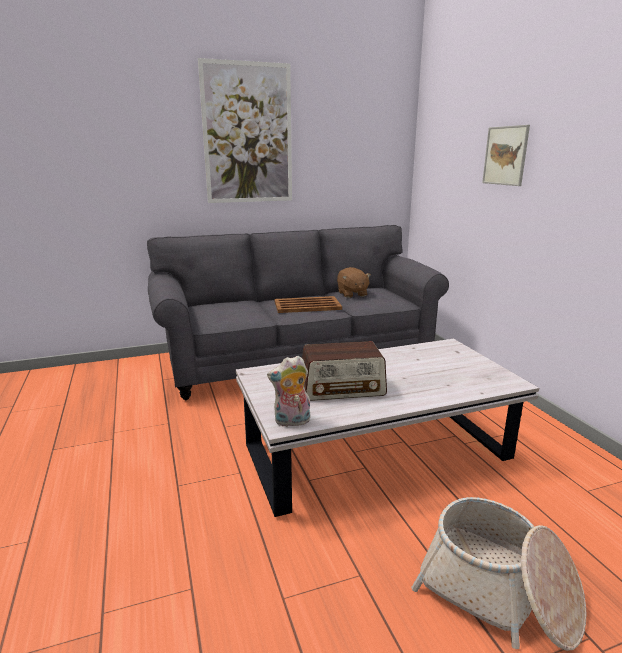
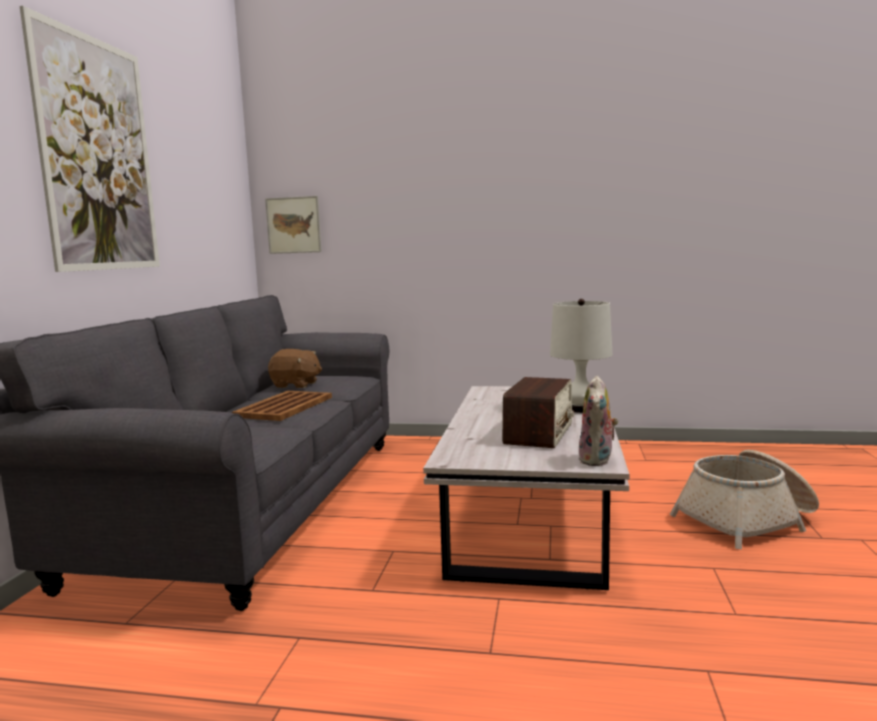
camera: 60 degrees left, 10 degrees down
picture [482,125,530,186] -> picture moved to [265,196,322,254]
none -> white table lamp [550,299,613,413]

